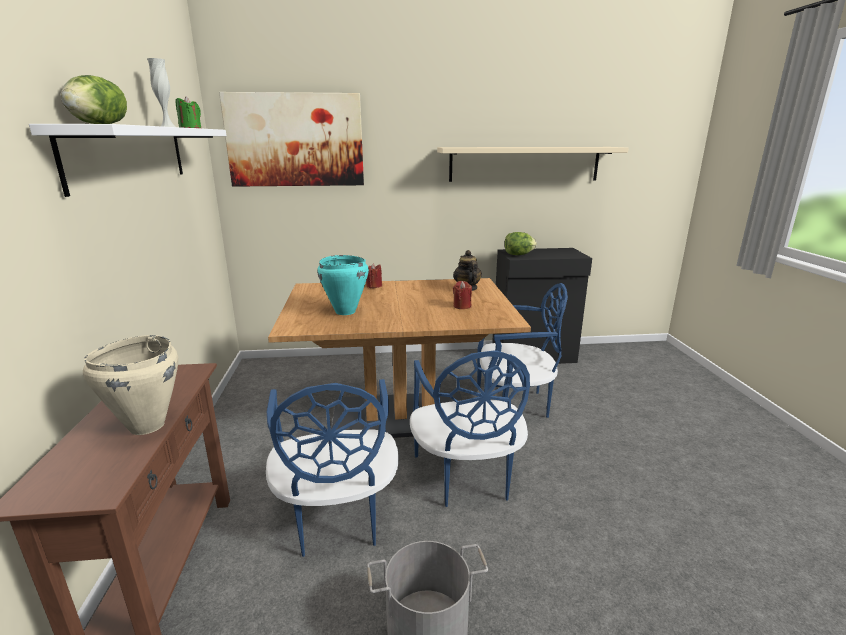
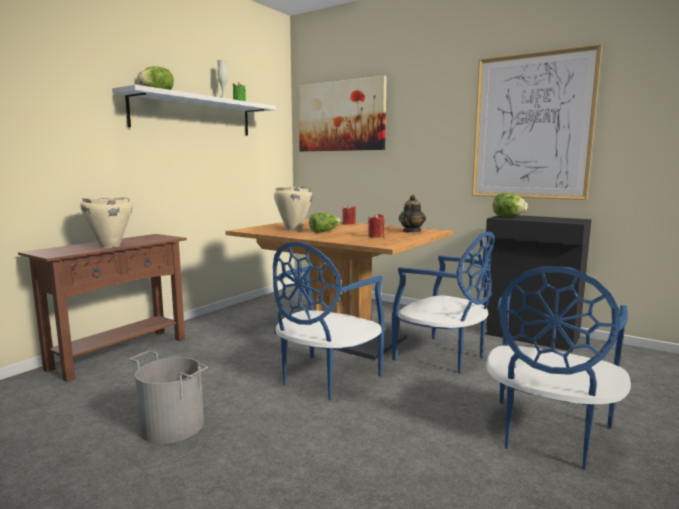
camera: 40 degrees right, 10 degrees down
blue chair [266,379,399,557] -> blue chair moved to [486,266,631,469]
turquoise cooking pot [317,255,369,315] -> beige cooking pot [274,187,312,230]
beige shelf [437,147,628,182] -> picture [472,44,602,200]
none -> lettuce [309,213,341,233]

